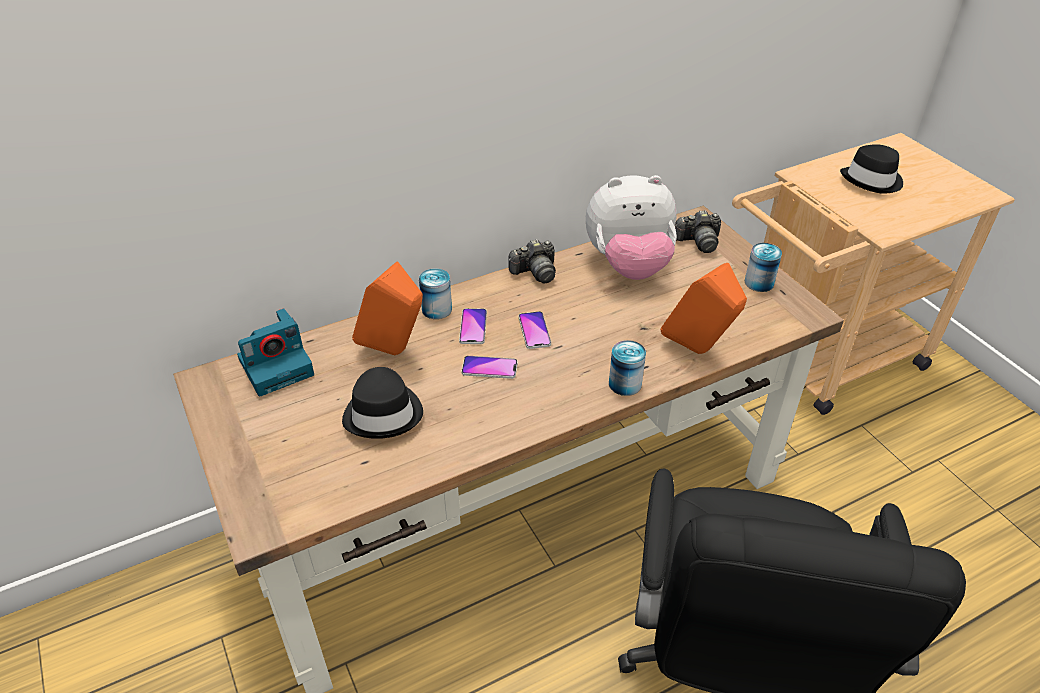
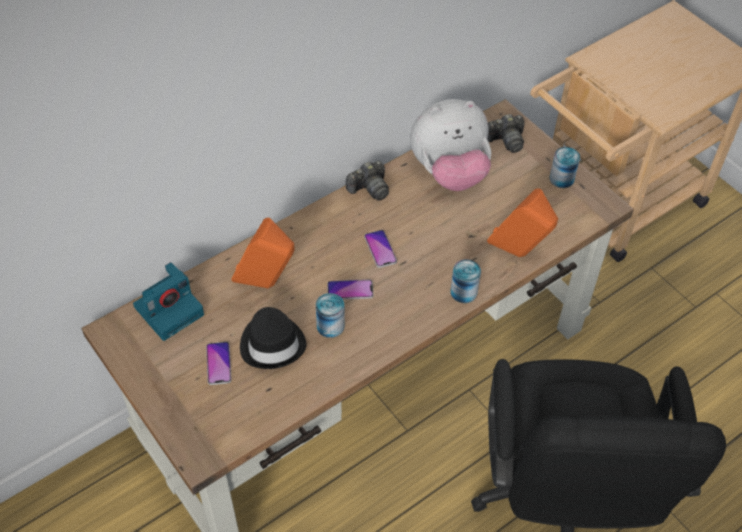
camera: 10 degrees left, 10 degrees up
can [419,268,452,319] -> can moved to [316,293,345,338]
phone [459,308,487,344] -> phone moved to [206,342,232,385]
black hat [840,144,903,194] -> none

